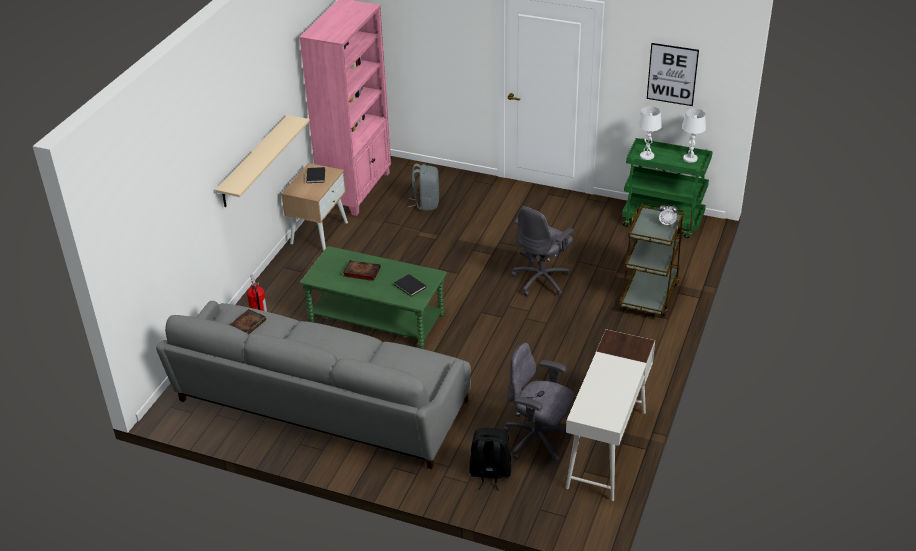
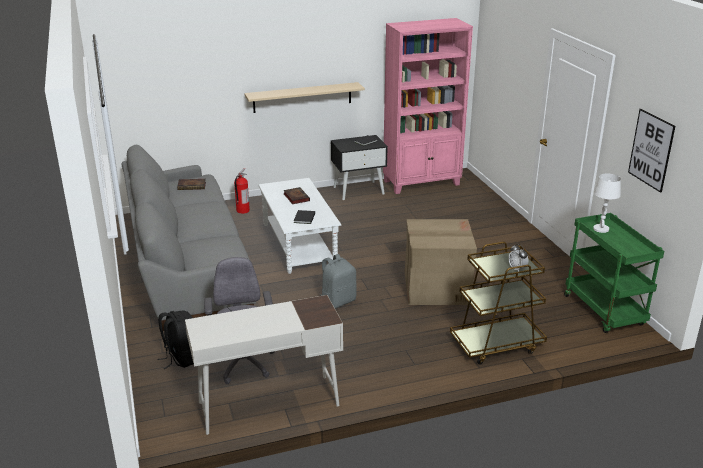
camera: 50 degrees right, 10 degrees down
beige nightstand [281,163,348,251] -> black nightstand [331,135,388,200]
green coffee table [300,246,447,349] -> white coffee table [258,178,342,274]
grey backpack [408,164,439,211] -> grey backpack moved to [320,254,357,309]
grey office chair [512,206,574,296] -> cardboard box [405,219,477,305]
white table lamp [682,109,706,163] -> none

